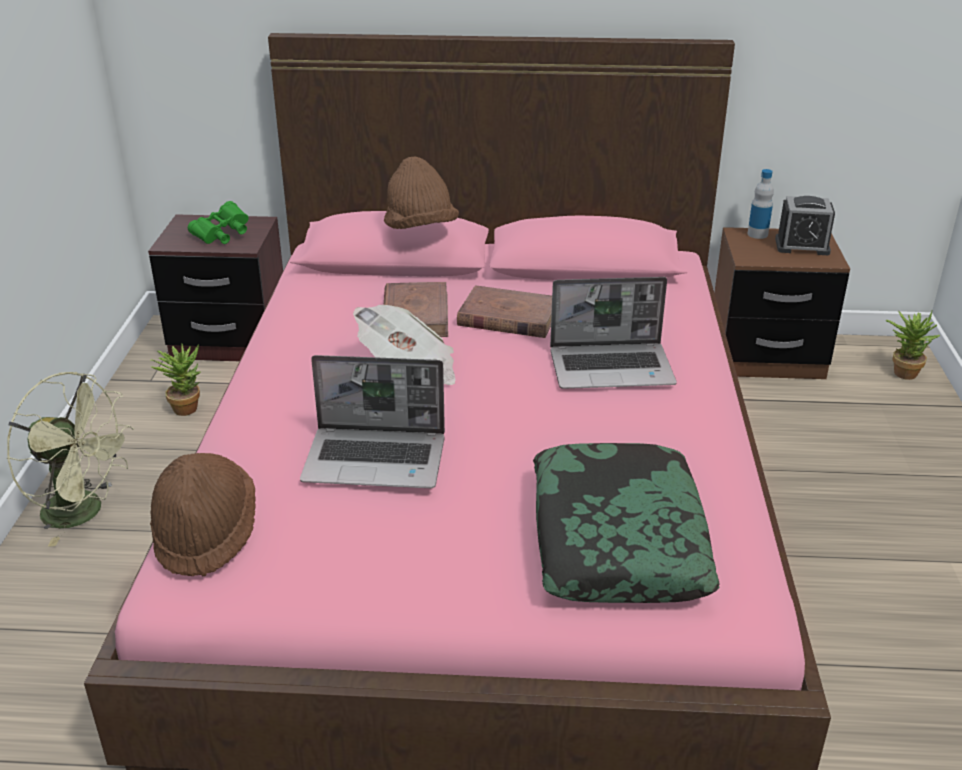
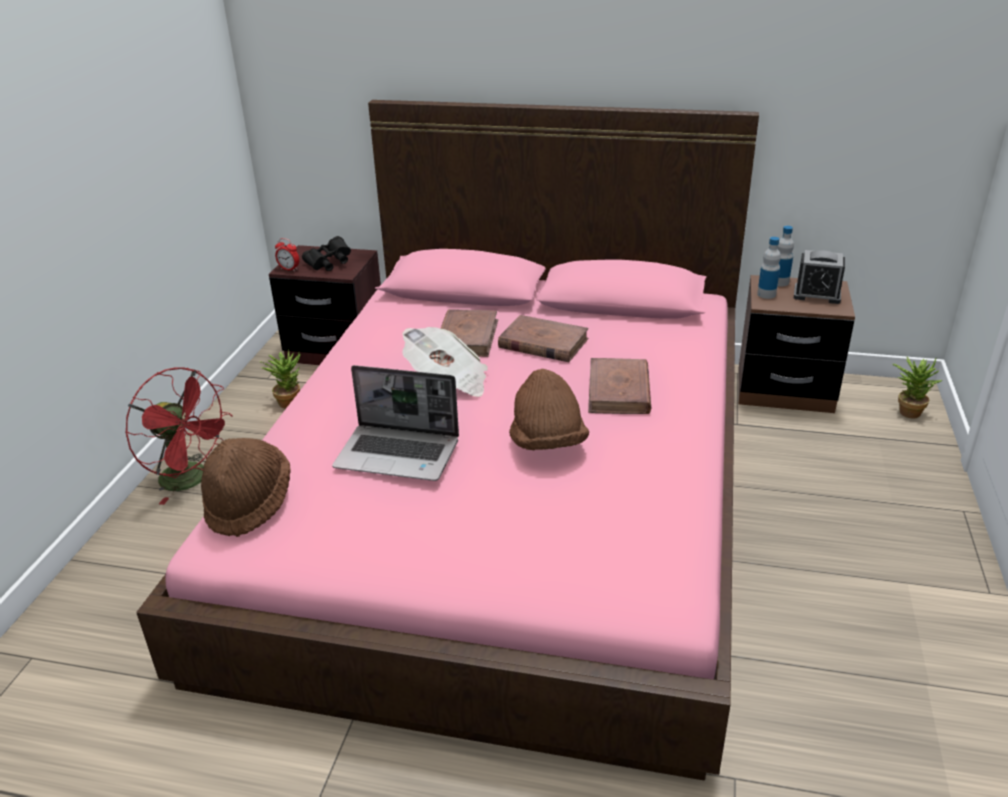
camera: 10 degrees right, 0 degrees up
green fan [7,372,134,546] -> red fan [125,368,233,505]
green binoculars [188,201,249,244] -> black binoculars [302,236,351,271]
brown hat [384,156,459,229] -> brown hat moved to [509,369,589,450]
pillow [533,443,720,603] -> none
laptop [550,277,677,389] -> brown book [588,358,651,414]
none -> alarm clock [275,238,299,272]
none -> bottle [757,237,781,299]

